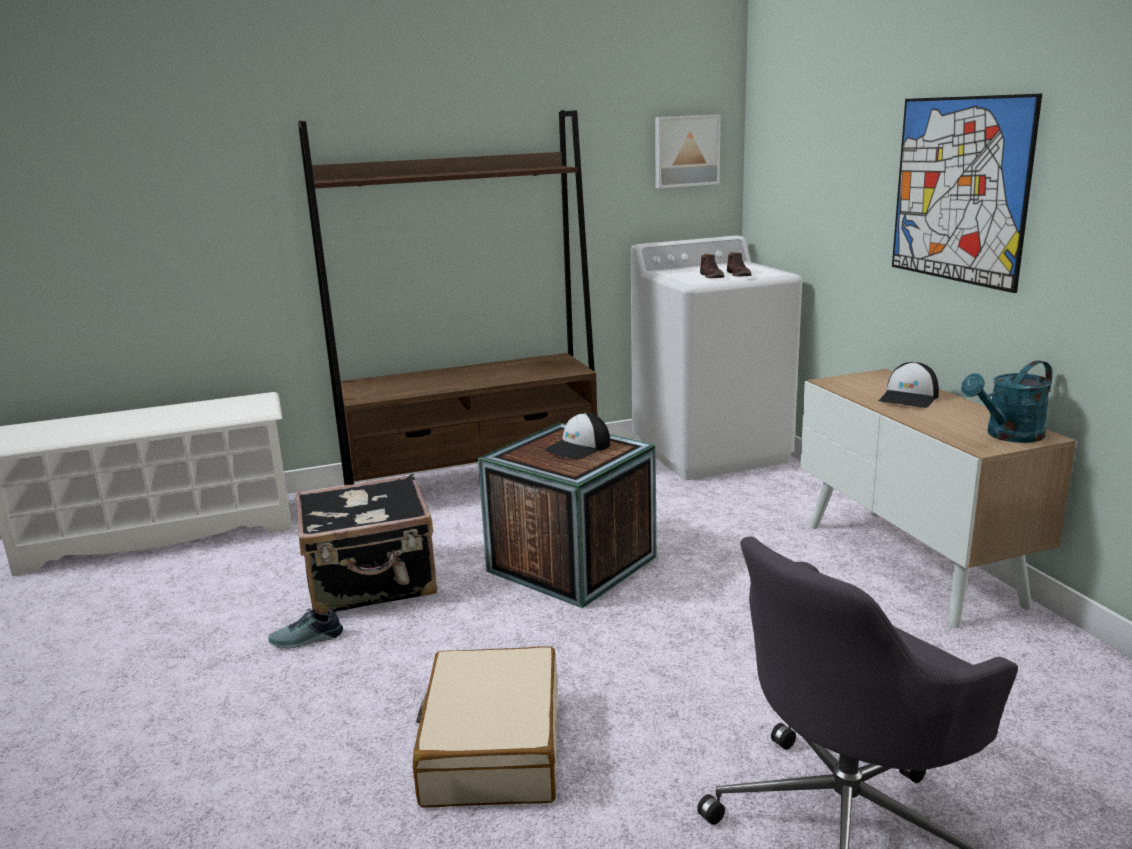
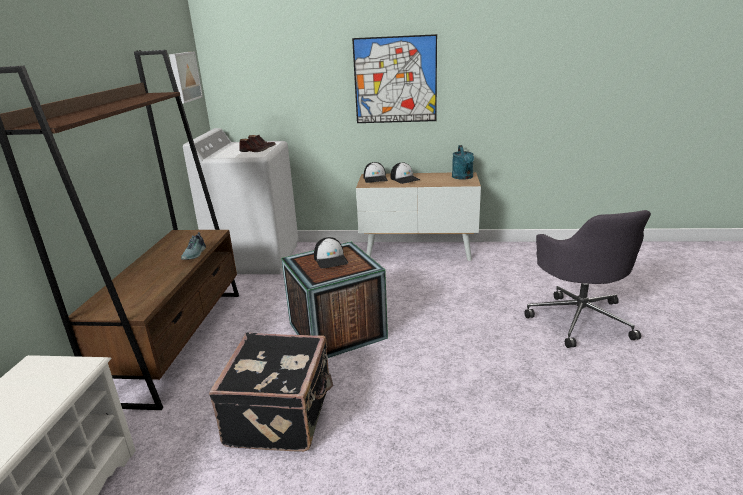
camera: 65 degrees left, 5 degrees up
shoe [268,607,343,649] -> shoe moved to [181,232,206,260]
beige suitcase [413,646,558,807] -> none
none -> cap [363,162,388,183]

